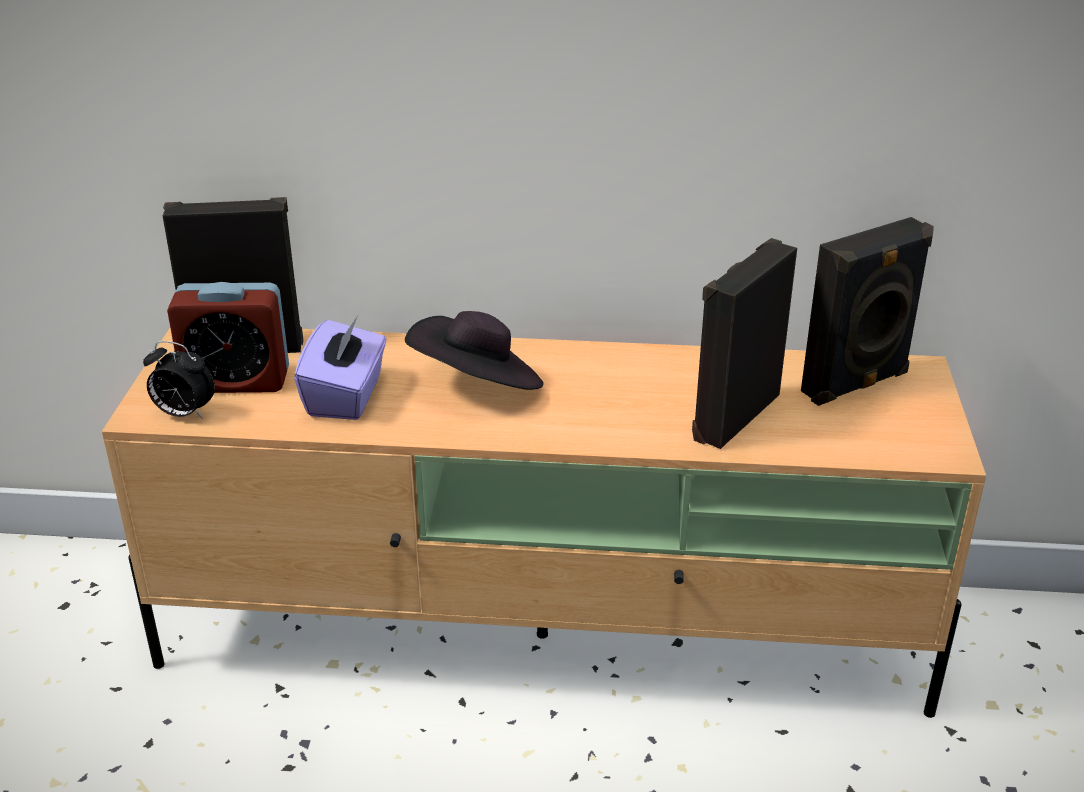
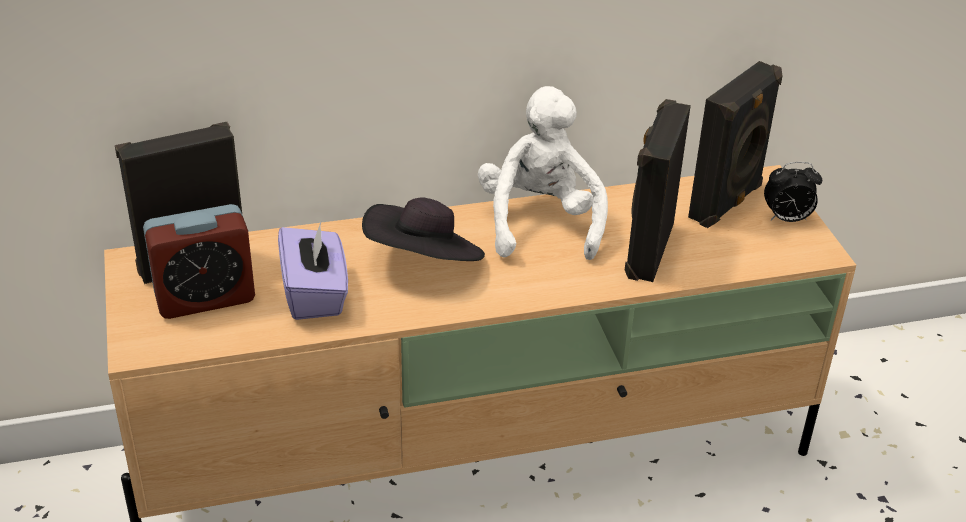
camera: 20 degrees left, 5 degrees up
alarm clock [143,341,215,419] -> alarm clock moved to [764,162,822,222]
none -> white plush toy [478,86,608,260]

